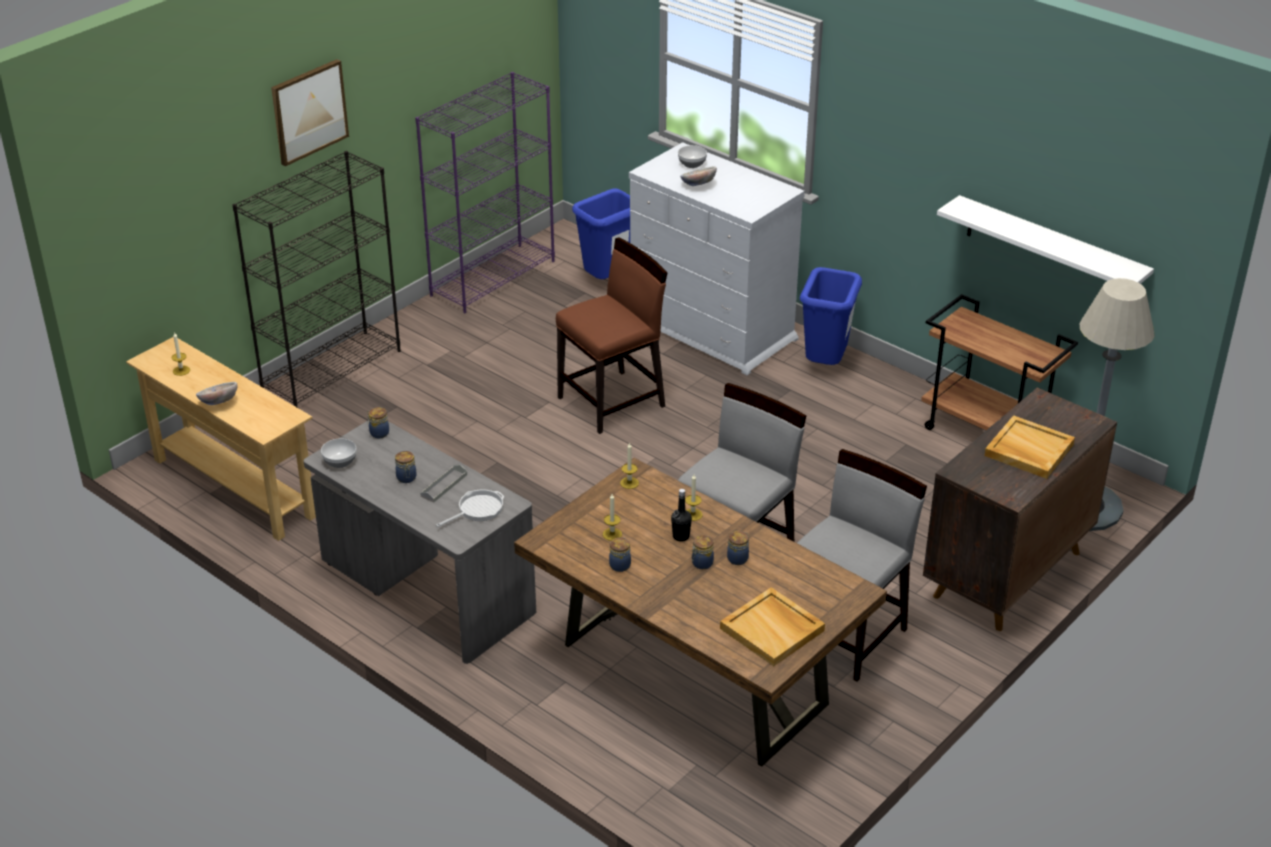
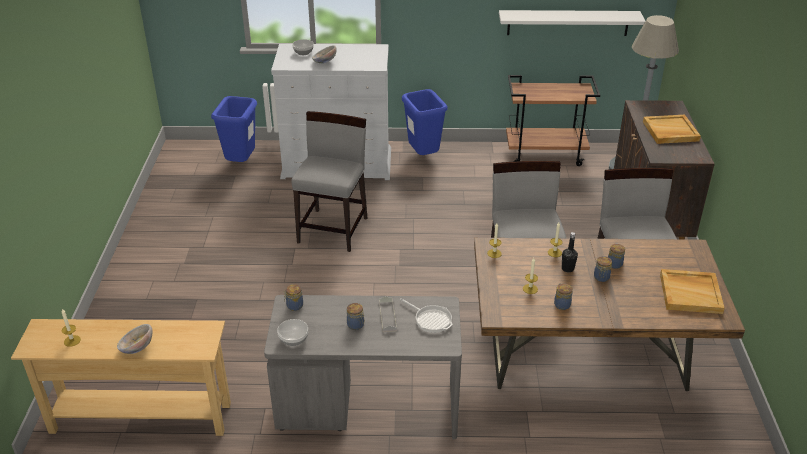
camera: 40 degrees left, 0 degrees up
black bookcase [232,151,401,408] -> none
picture [271,59,349,166] -> none
purple bookcase [415,72,555,313] -> none
frying pan [436,489,504,527] -> frying pan turned 120 degrees clockwise [400,298,453,333]
brown chair [556,237,667,434] -> grey chair [291,111,367,252]

